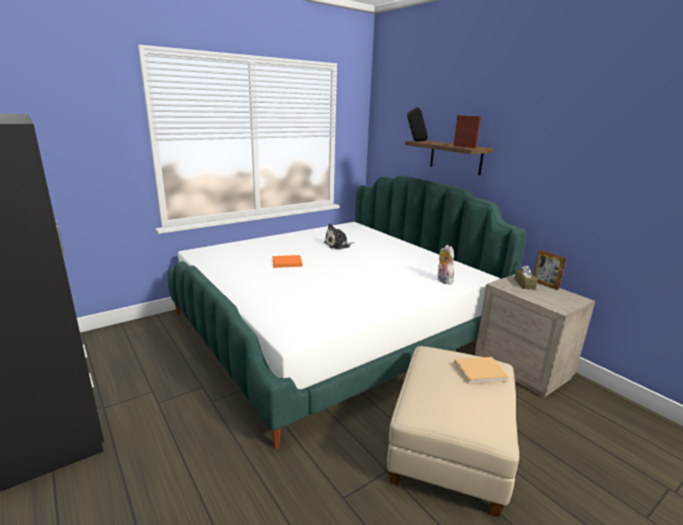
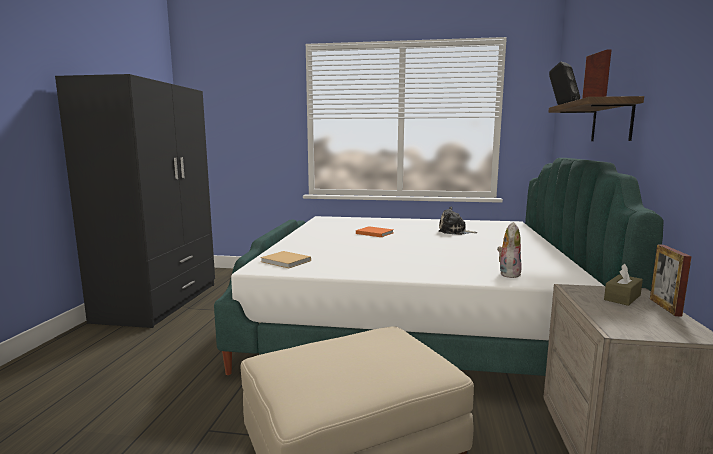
camera: 45 degrees right, 10 degrees down
beige book [454,357,509,384] -> beige book moved to [260,251,311,268]

